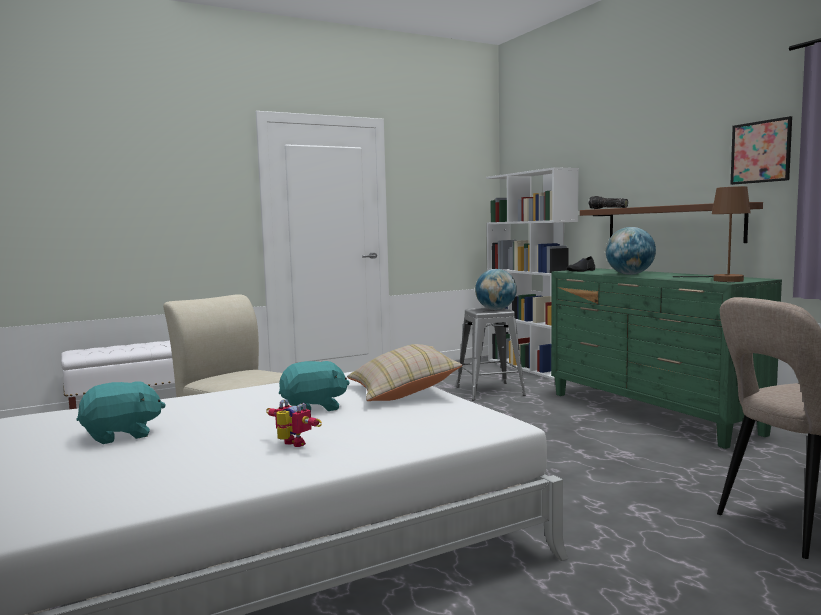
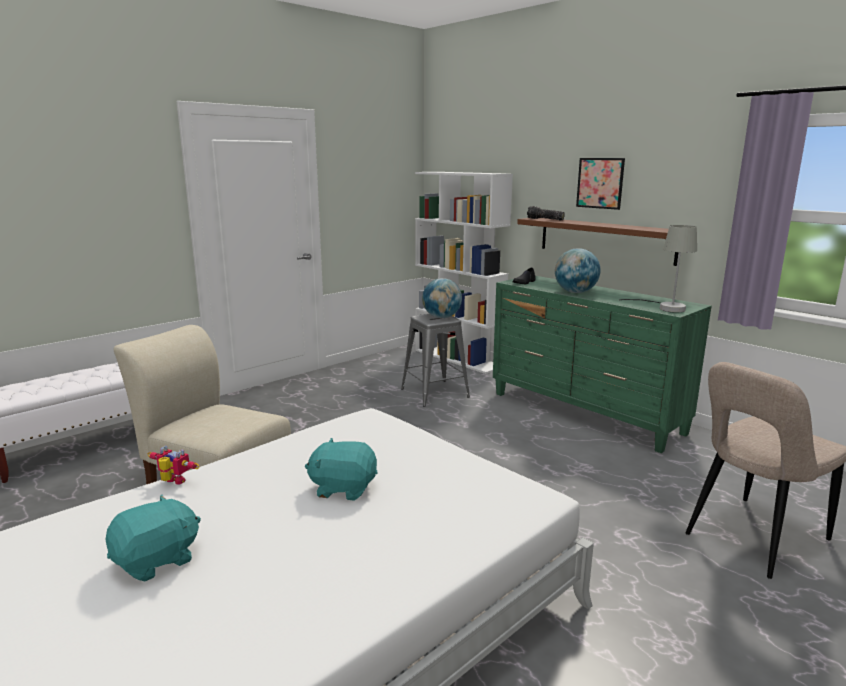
camera: 15 degrees left, 10 degrees up
toy robot [267,399,322,447] -> toy robot moved to [148,446,200,485]
turquoise plush toy [279,361,350,411] -> turquoise plush toy turned 135 degrees counterclockwise [305,438,377,501]
beige pillow [347,344,463,401] -> none
brown table lamp [672,186,751,282] -> grey table lamp [620,225,697,313]
picture [730,116,792,185] -> picture moved to [576,158,625,210]

